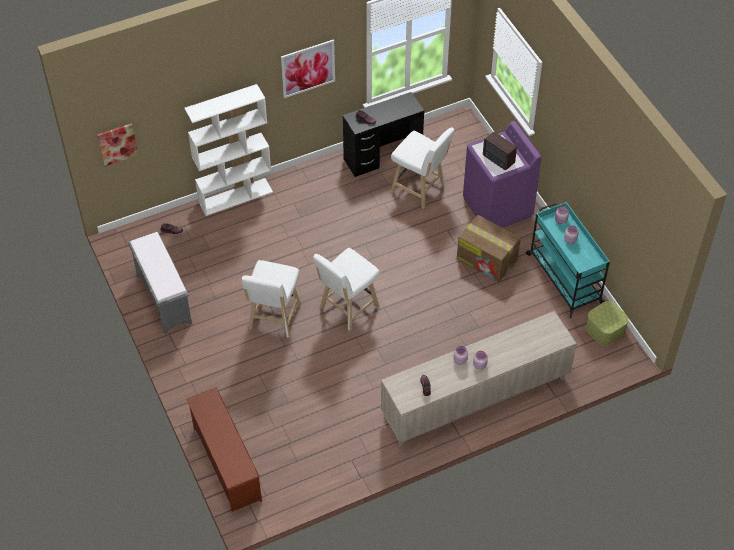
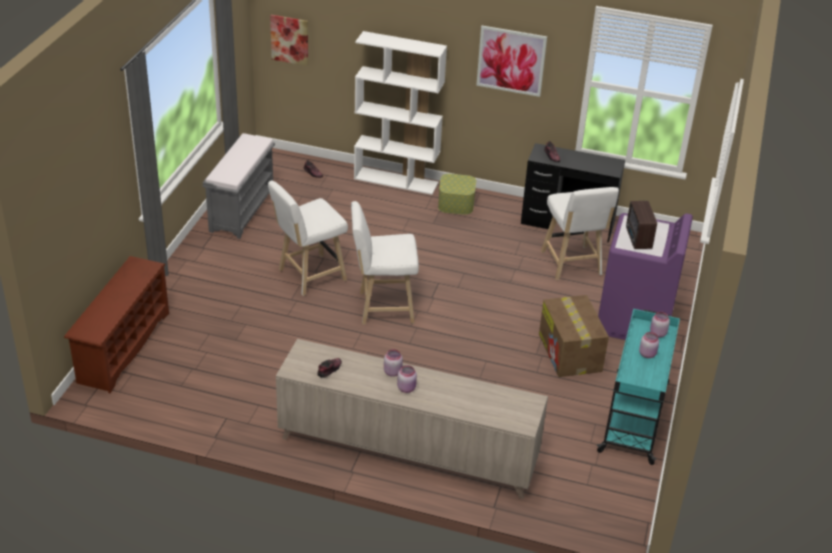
camera: 40 degrees right, 15 degrees down
storage box [586,301,629,346] -> storage box moved to [438,174,476,215]

